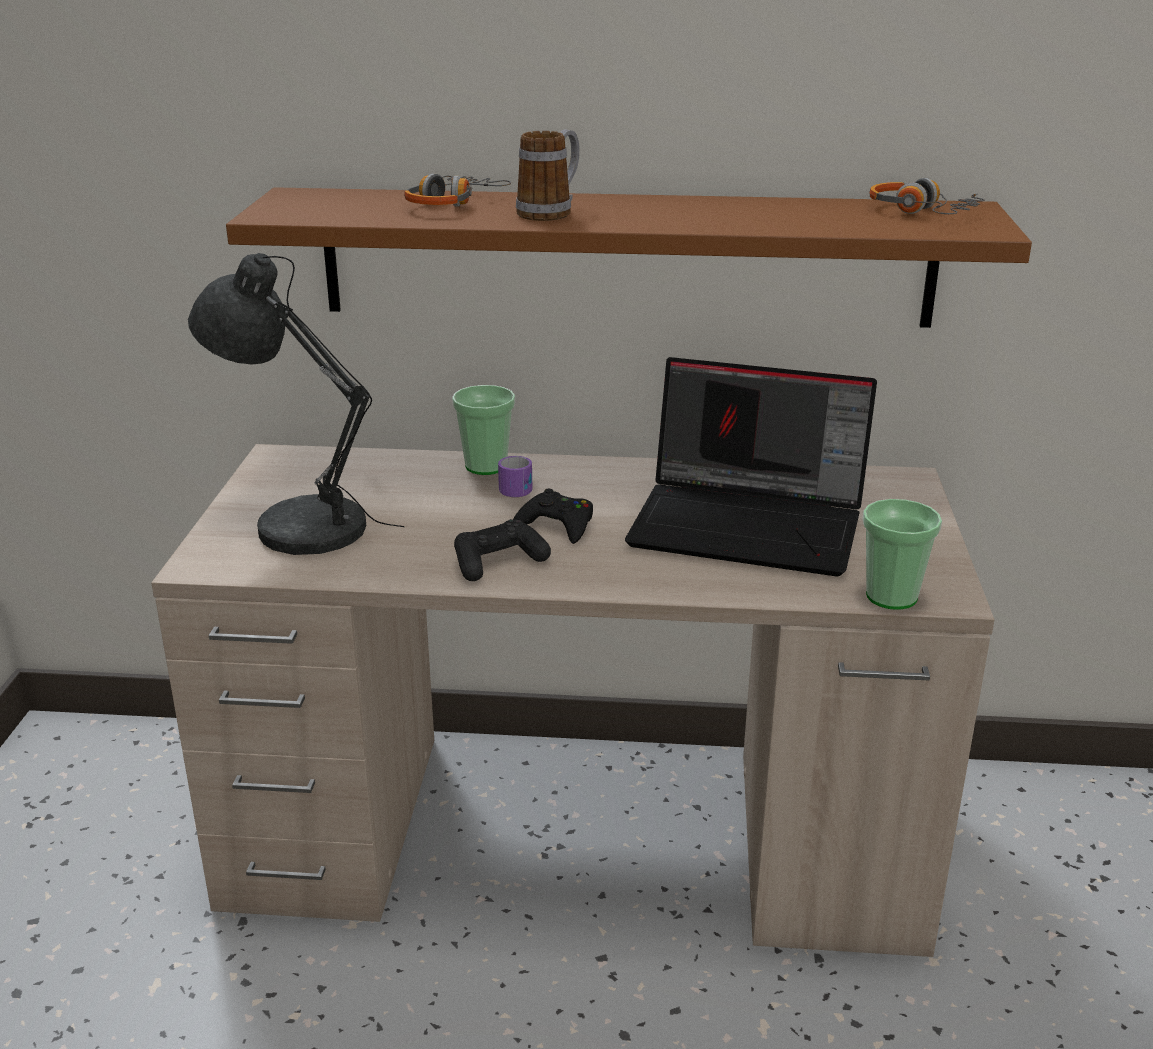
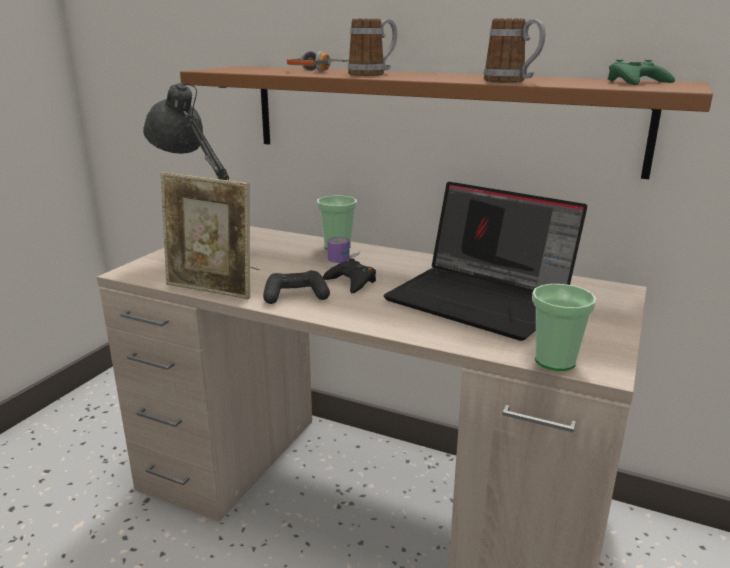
camera: 20 degrees right, 5 degrees down
headphones [869,178,985,214] -> green game controller [608,60,675,85]
none -> picture frame [161,172,250,299]
none -> mug [484,19,545,83]

